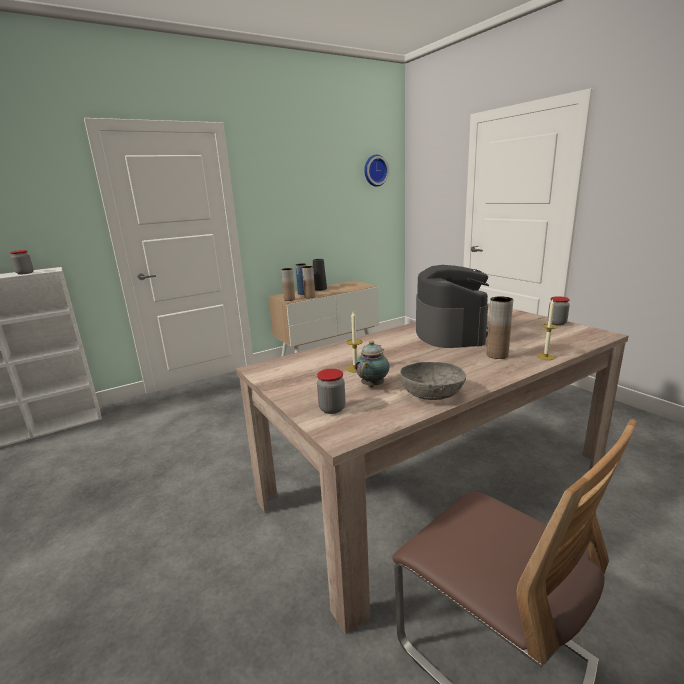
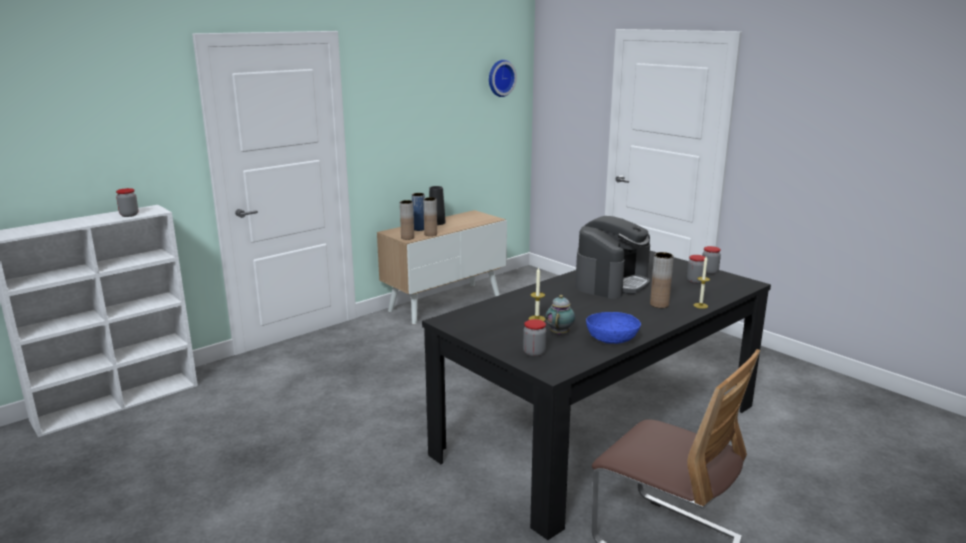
camera: 10 degrees left, 0 degrees up
beige dining table [236,303,629,634] -> black dining table [422,251,771,540]
grey bowl [400,362,466,400] -> blue bowl [586,312,641,344]
coffee machine [416,265,489,348] -> coffee machine turned 45 degrees clockwise [575,216,650,299]
none -> jar [687,255,705,284]

